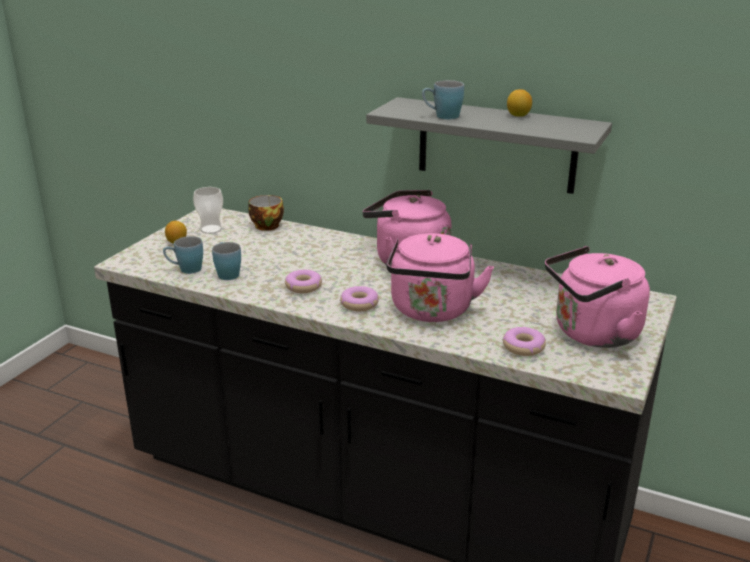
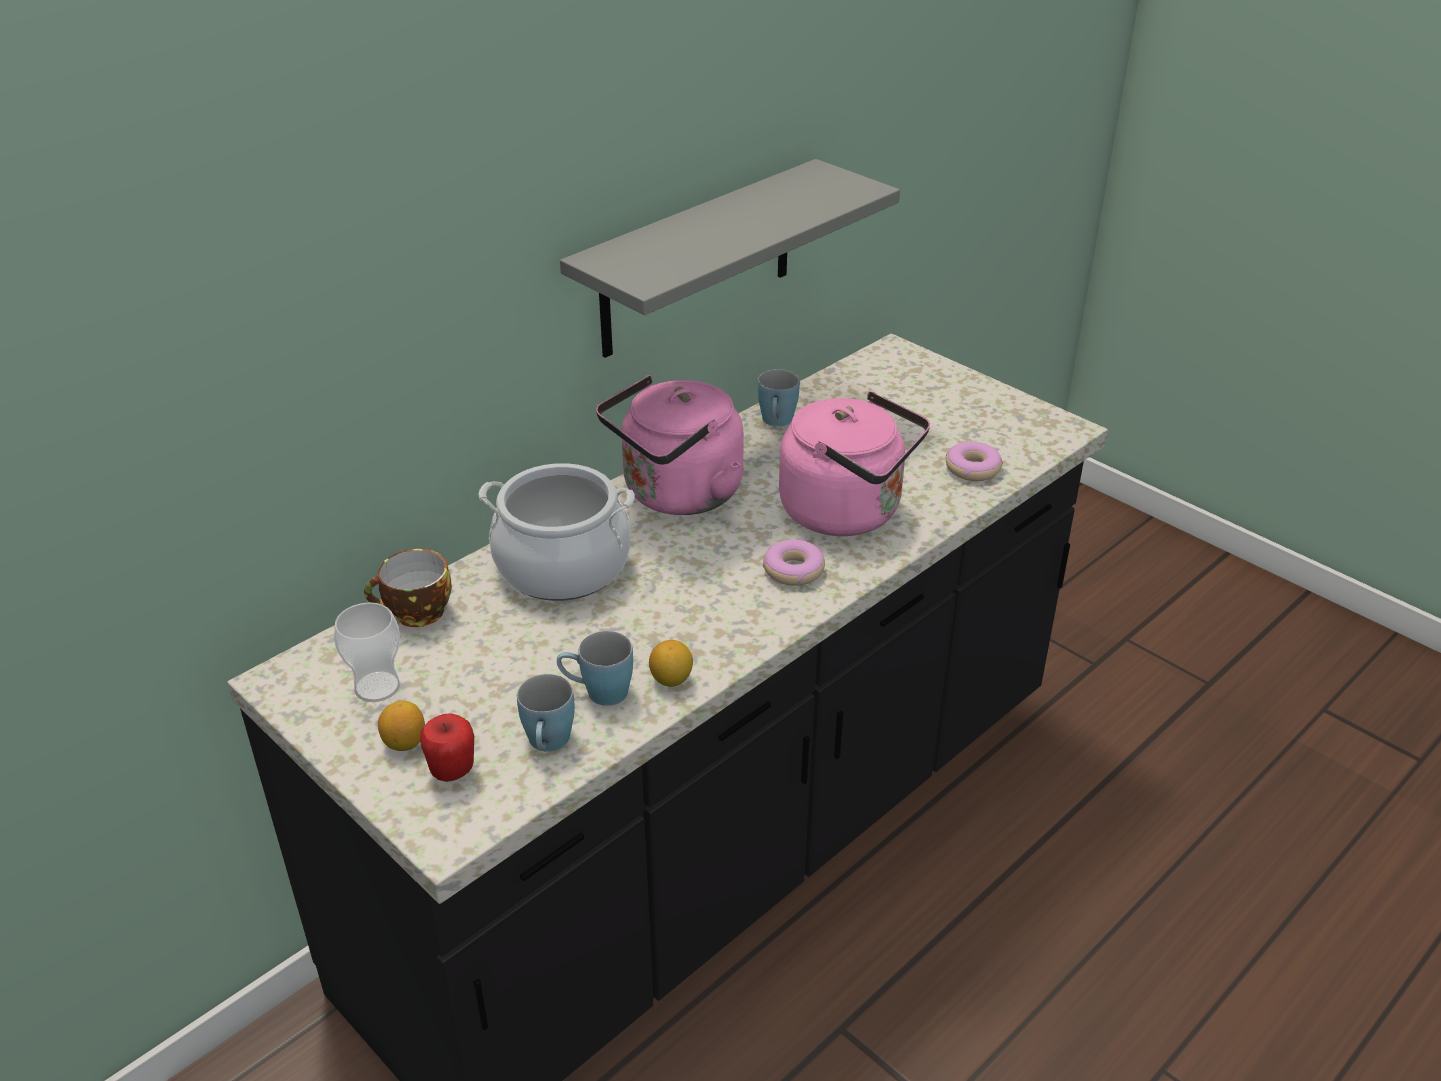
camera: 70 degrees left, 10 degrees up
donut [285,270,322,293] -> none
blue mug [422,80,464,119] -> blue mug moved to [758,369,800,426]
lemon [507,89,532,117] -> lemon moved to [649,640,693,687]
pink kettle [545,246,650,348] -> none
none -> apple [420,713,474,782]
none -> cooking pot [478,463,635,601]

